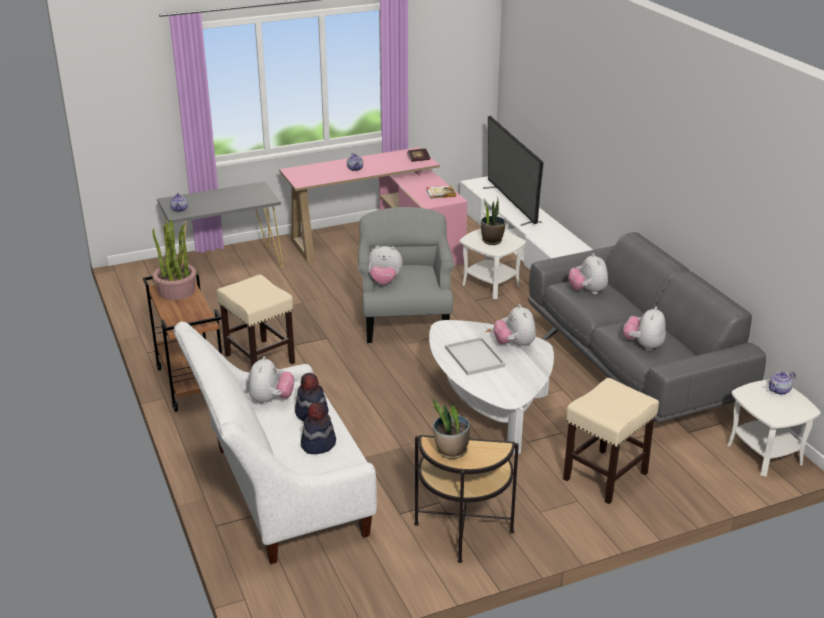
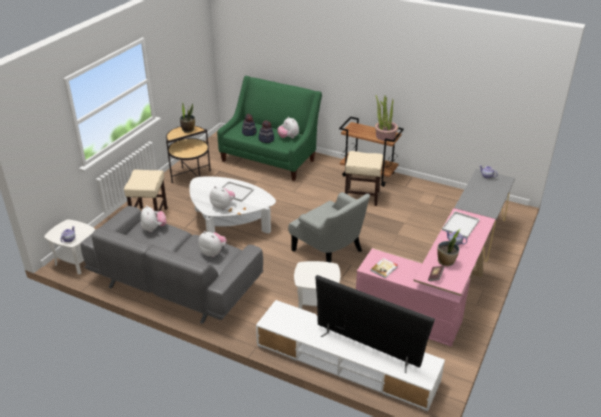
camera: 140 degrees right, 5 degrees up
white sofa [173,322,377,564] -> green sofa [217,76,322,181]
plush toy [368,246,403,285] -> none
potted plant [481,197,506,245] -> potted plant moved to [437,229,460,266]
none -> white tray [442,211,480,238]

